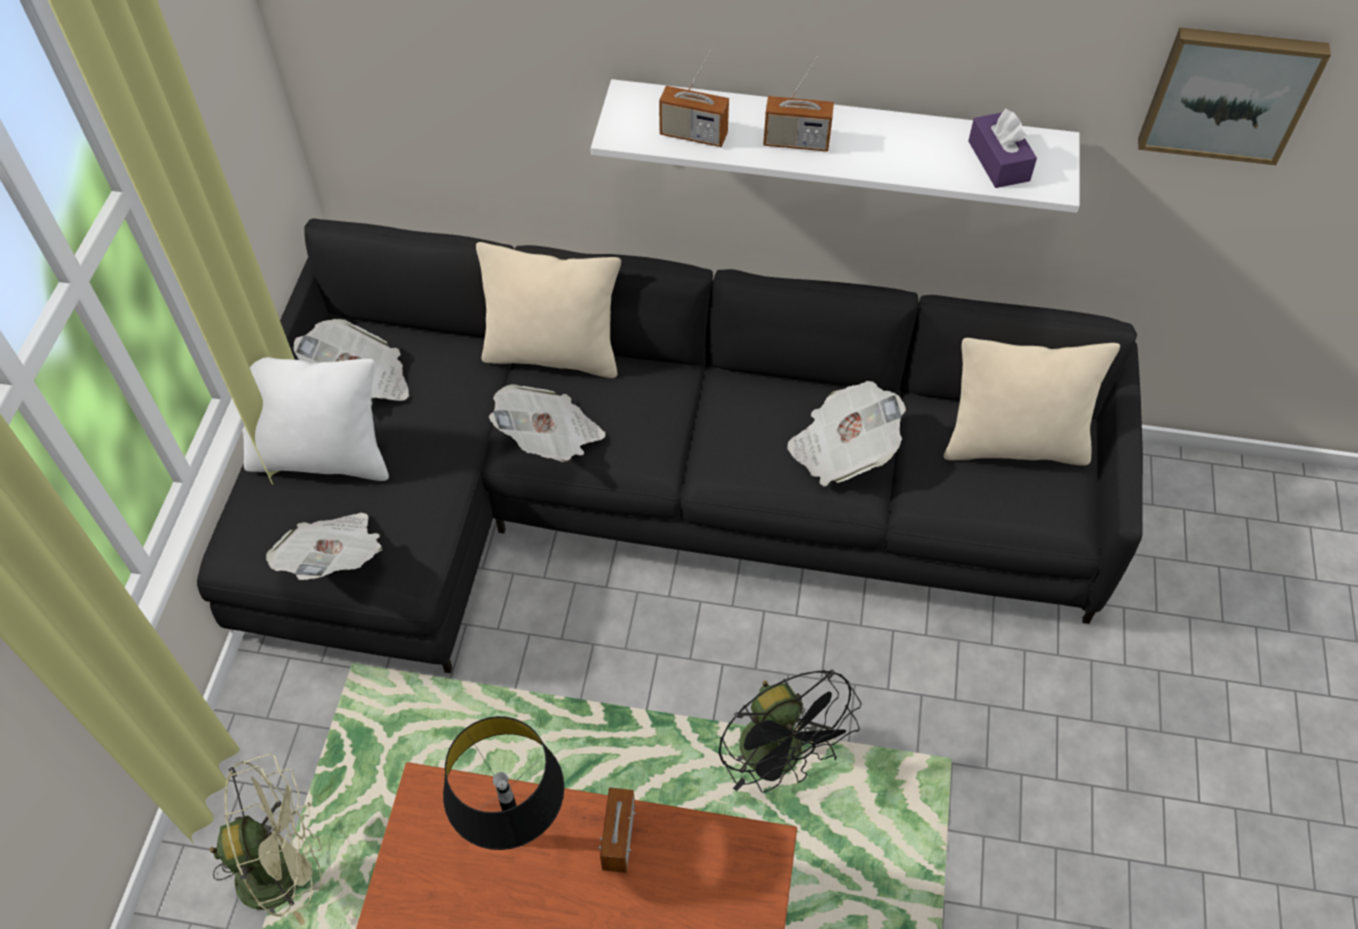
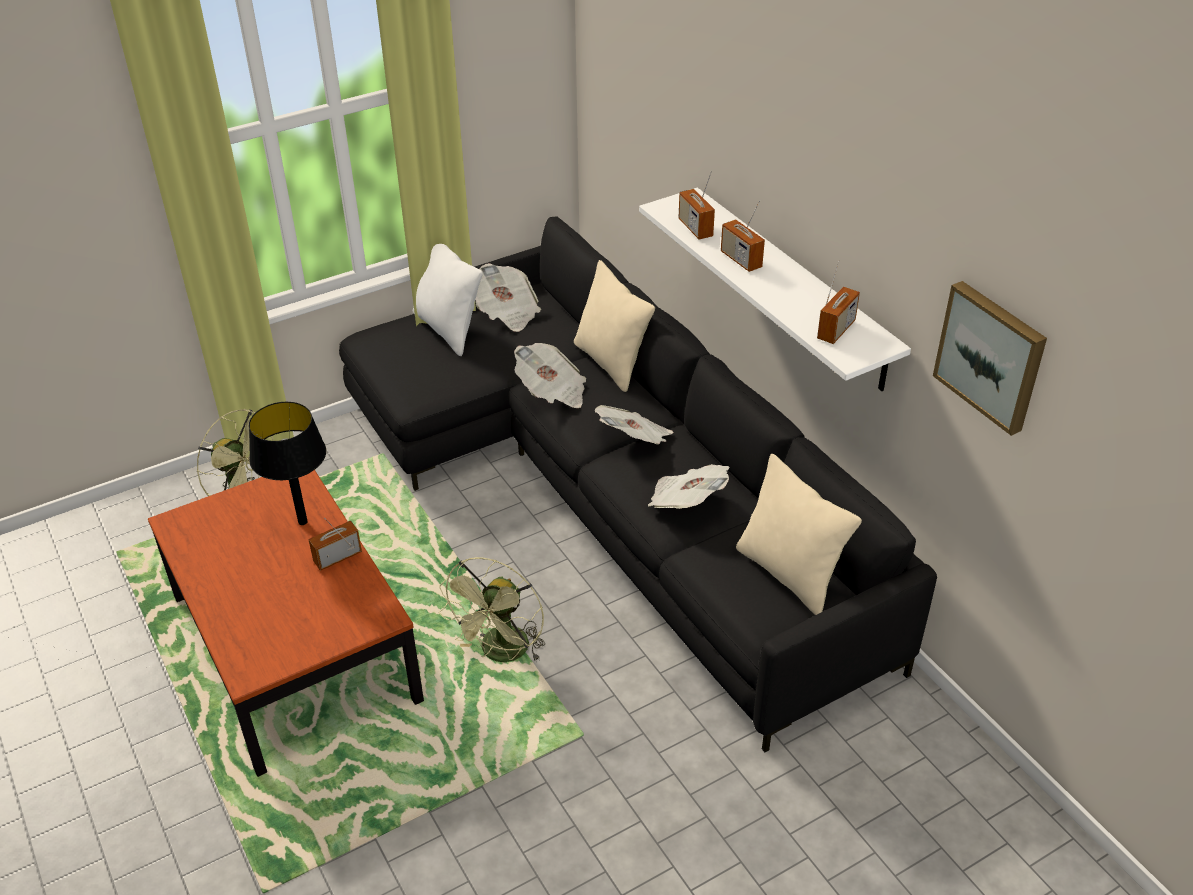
camera: 50 degrees right, 15 degrees down
newspaper [266,513,382,580] -> newspaper moved to [595,405,674,444]
black fan [719,669,862,792] -> green fan [439,557,545,662]
purple tissue box [968,109,1037,188] -> radio [817,260,860,344]

